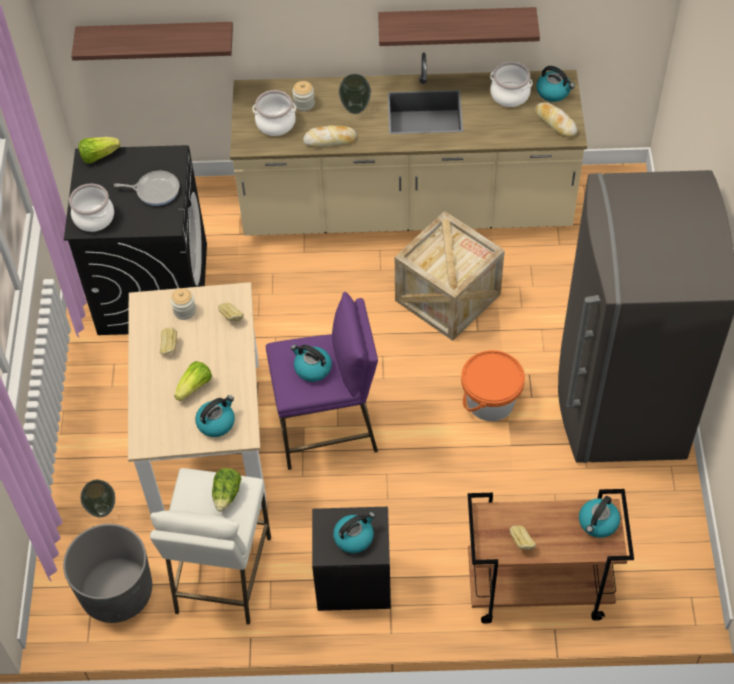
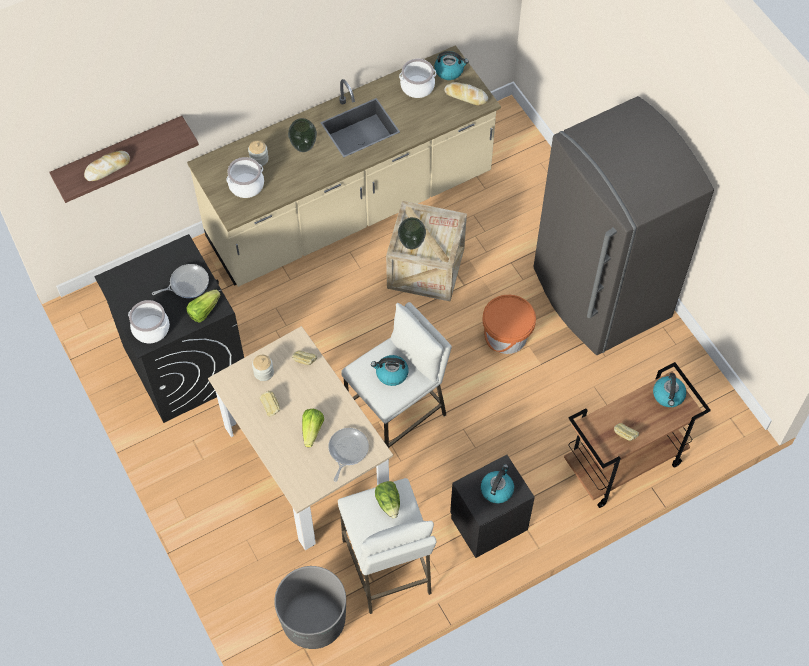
camera: 30 degrees left, 5 degrees up
lettuce [78,137,120,164] -> lettuce moved to [187,290,221,322]
vase [81,480,115,517] -> vase moved to [398,217,426,249]
kettle [195,395,235,437] -> frying pan [328,428,369,482]
purple stool [266,292,378,470] -> white stool [341,302,452,448]
bread [303,125,356,147] -> bread moved to [84,151,130,181]
shelf [378,7,540,46] -> none

